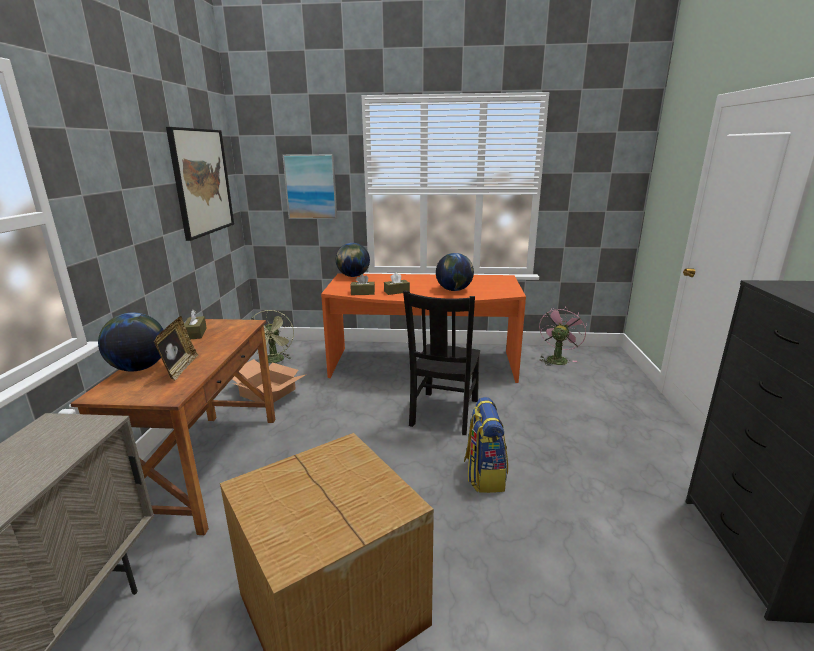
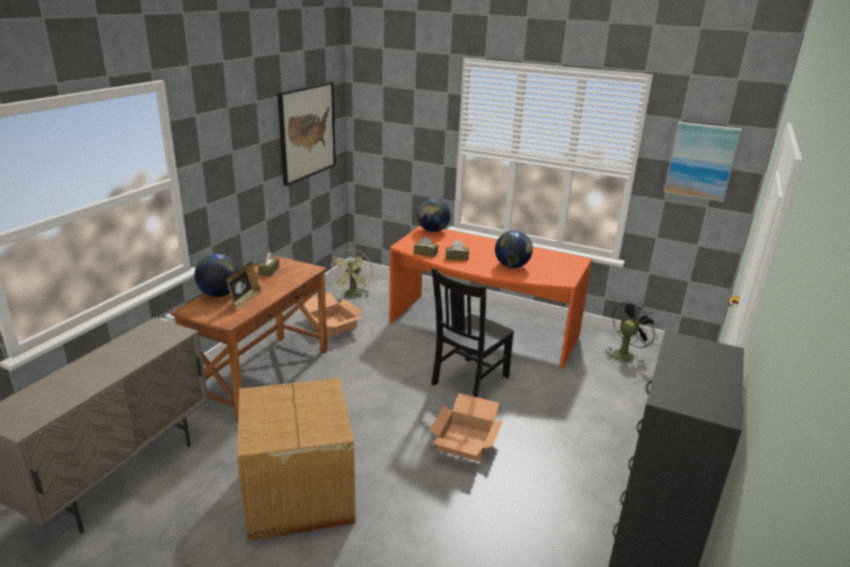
camera: 20 degrees right, 5 degrees up
picture [283,154,338,219] -> picture moved to [663,122,742,202]
backpack [464,397,508,493] -> cardboard box [430,393,503,462]
pink fan [539,306,587,366] -> black fan [605,300,659,362]

